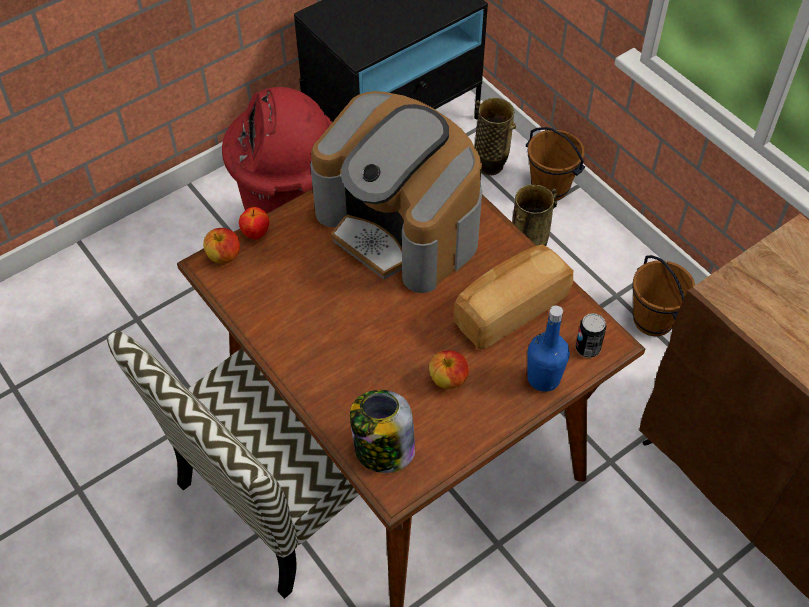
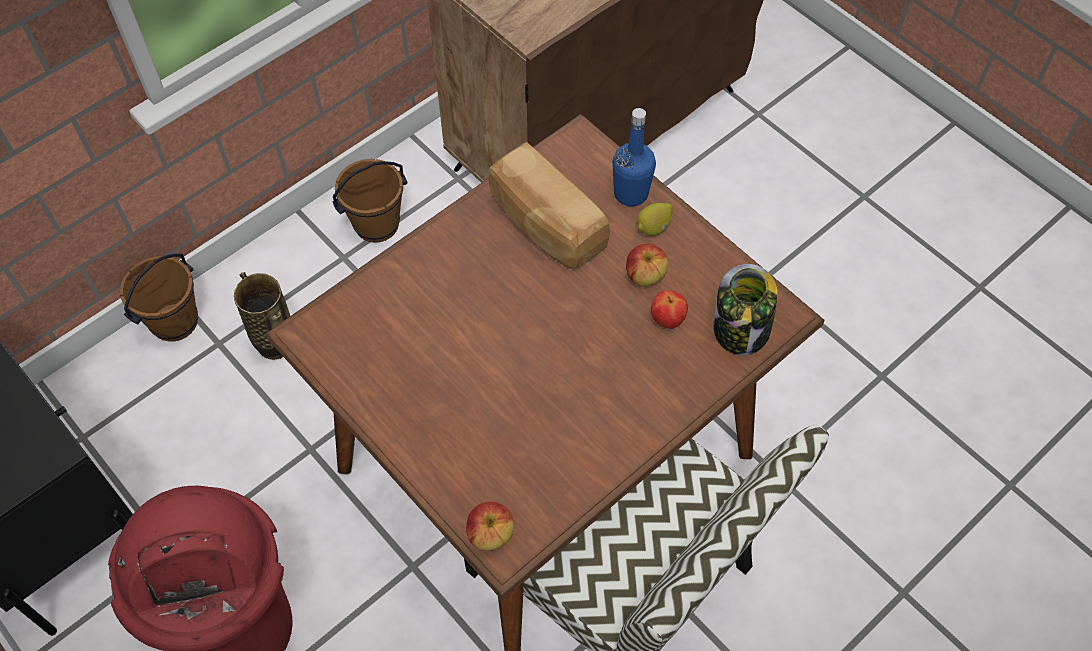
camera: 95 degrees left, 5 degrees up
apple [239,207,269,240] -> apple moved to [651,290,688,329]
coffee machine [310,91,482,293] -> none
vase [474,98,516,175] -> none
can [575,313,606,358] -> none
none -> lemon [637,203,673,236]

